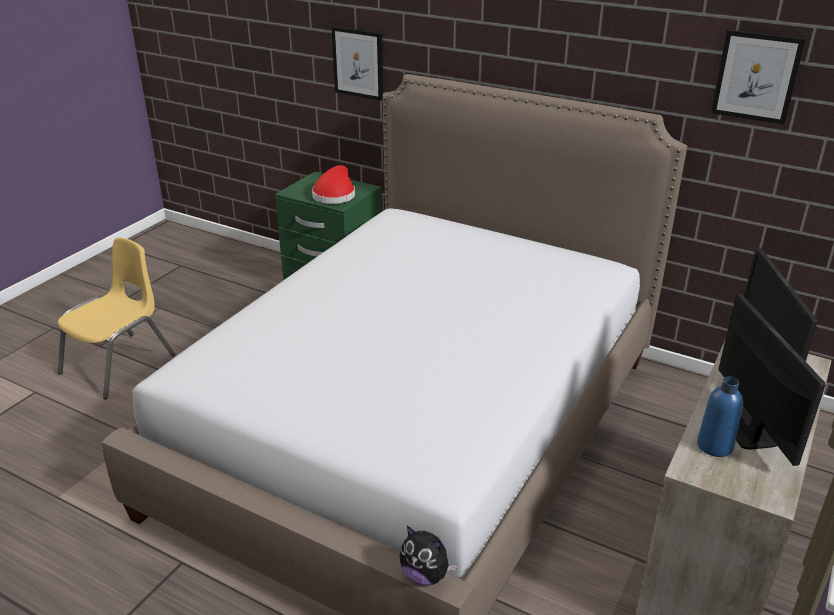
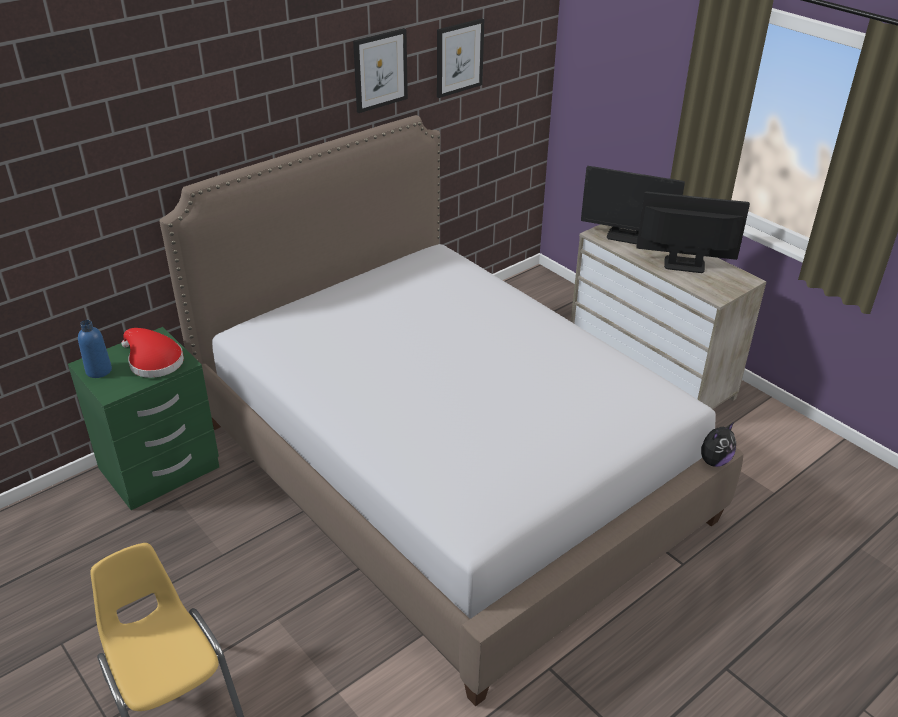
camera: 70 degrees left, 5 degrees up
picture [332,26,383,101] -> picture moved to [353,28,408,113]
blue bottle [697,376,743,457] -> blue bottle moved to [78,320,112,378]

